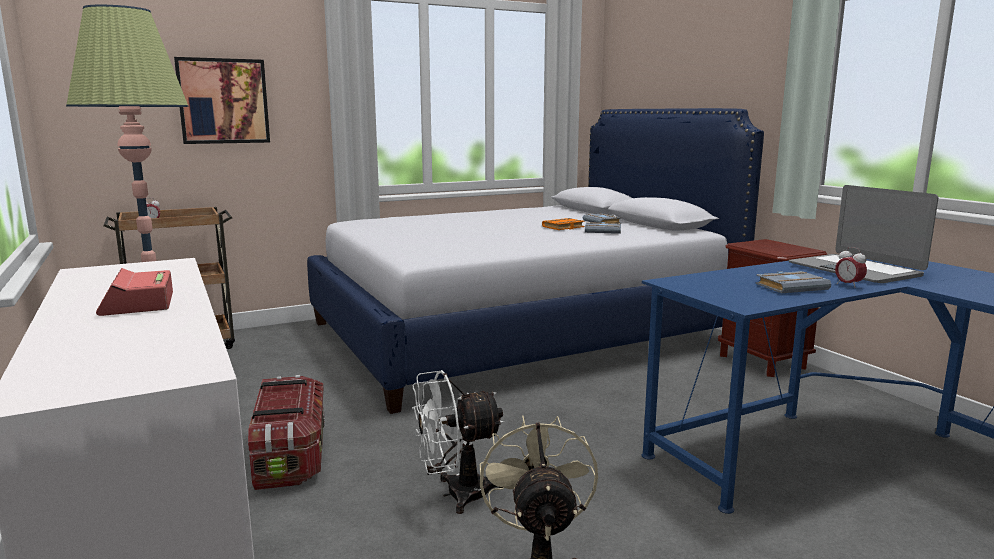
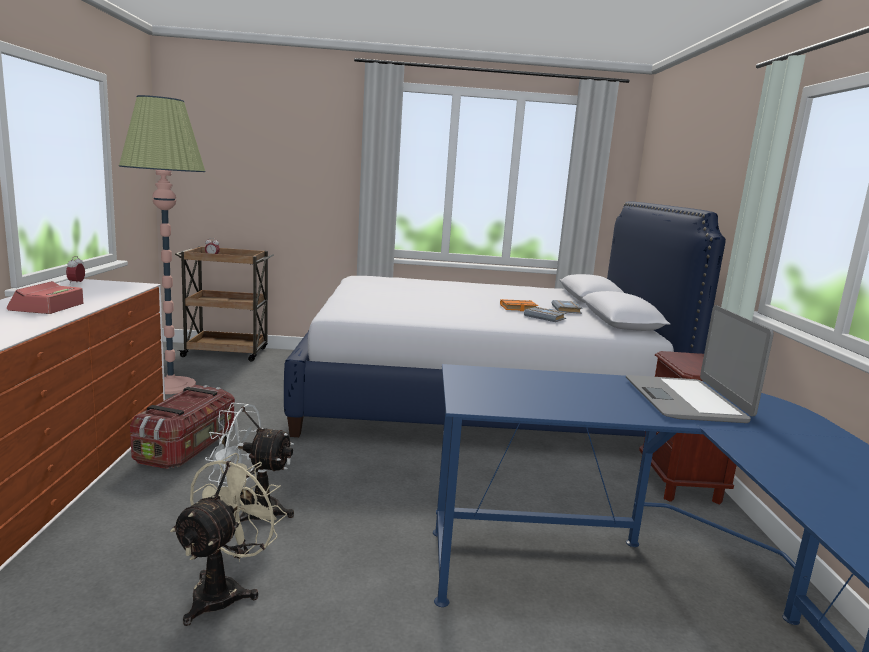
camera: 25 degrees right, 0 degrees up
picture [174,57,270,144] -> none
grey book [756,271,831,293] -> none
alarm clock [835,247,867,288] -> alarm clock moved to [66,256,85,285]

